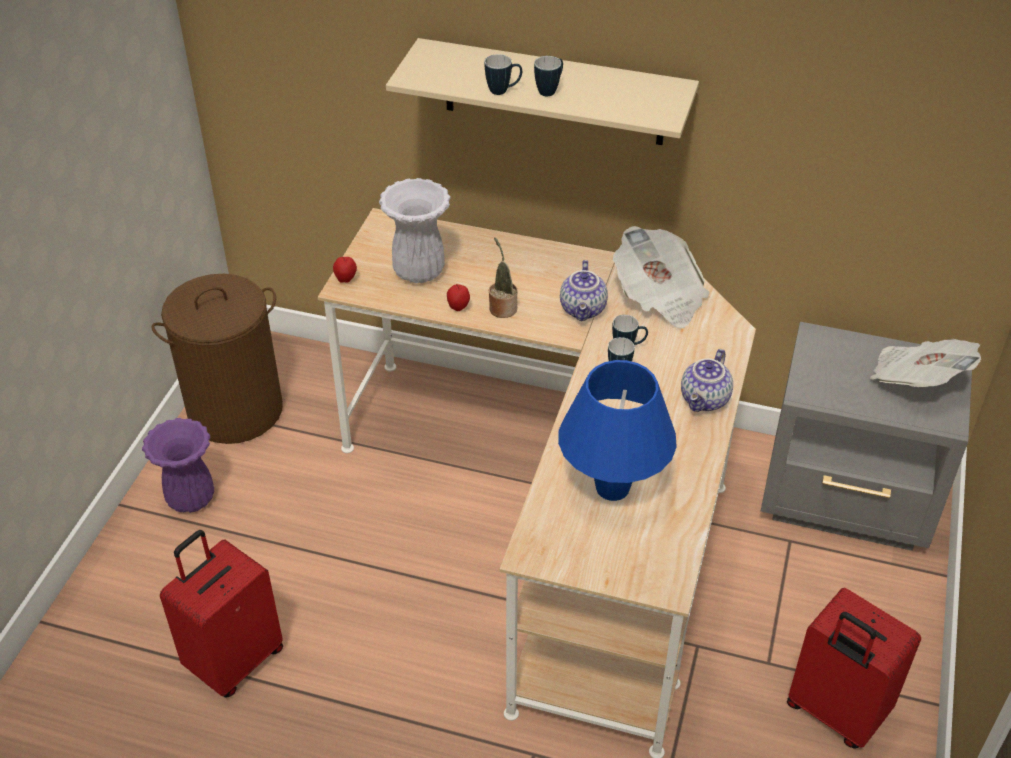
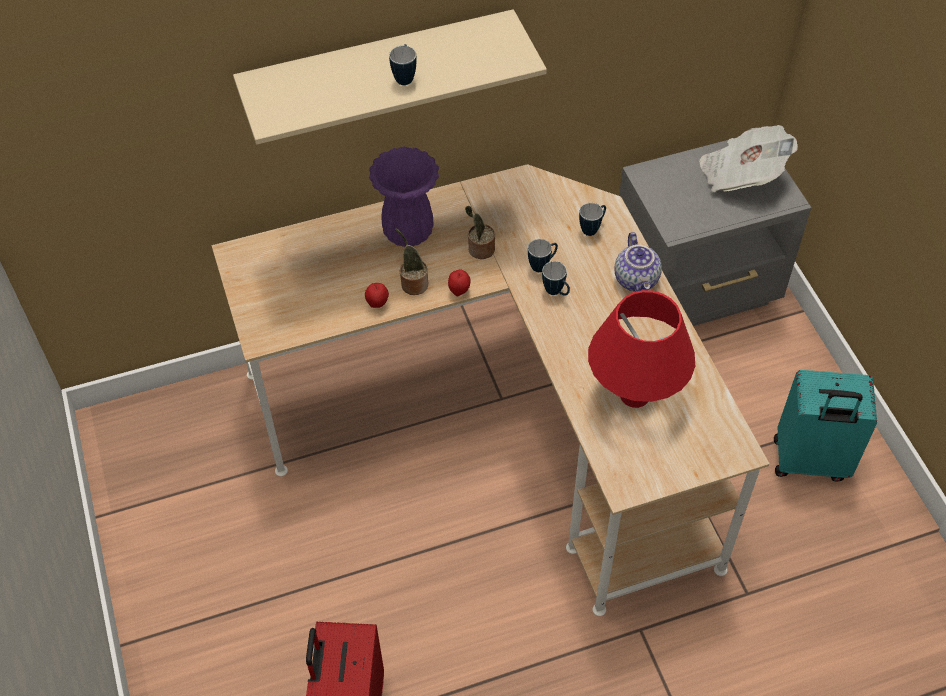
camera: 35 degrees left, 10 degrees up
purple vase [142,418,214,513] -> purple vase moved to [369,147,439,247]
brown laundry basket [152,274,283,444] -> none
apple [333,256,357,283] -> apple moved to [448,270,471,296]
white vase [379,178,451,283] -> none
mug [485,54,522,95] -> mug moved to [579,203,606,236]
blue table lamp [558,360,677,501] -> red table lamp [588,290,695,408]
teapot [560,260,608,321] -> potted plant [465,205,495,259]
newspaper [613,226,710,328] -> none
red suitcase [787,588,921,749] -> turquoise suitcase [774,370,877,482]

